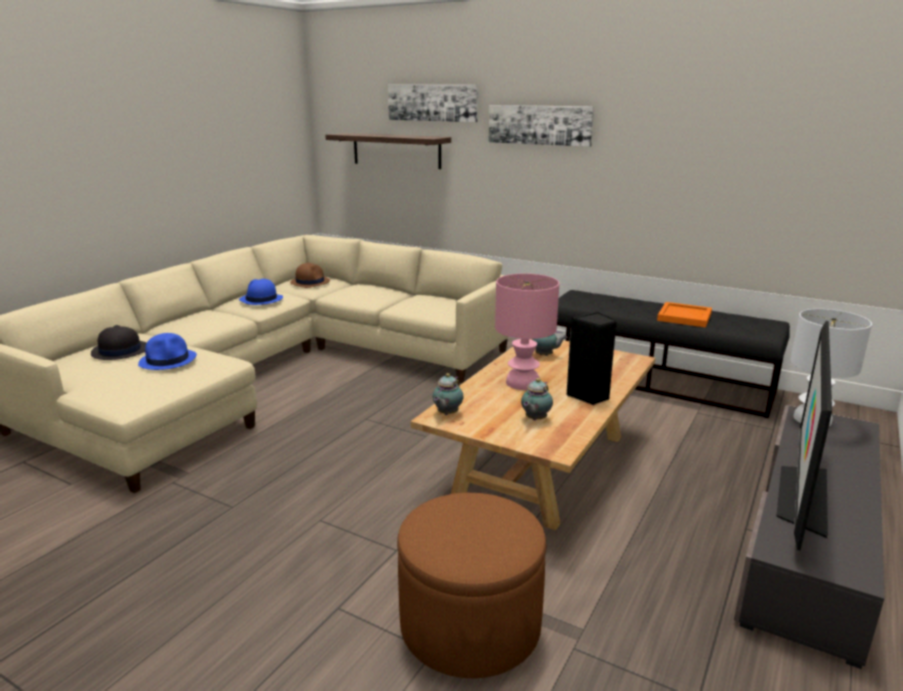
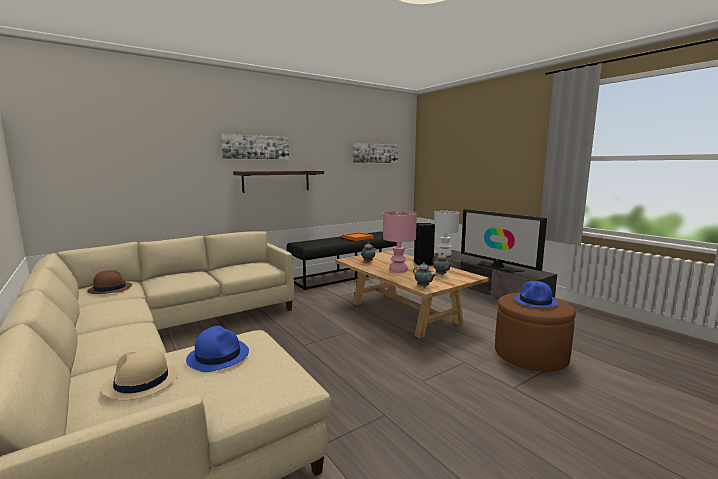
camera: 65 degrees left, 10 degrees down
black hat [91,325,147,360] -> beige hat [101,347,179,401]
blue hat [239,279,283,305] -> blue hat moved to [513,281,559,308]
shelf [325,133,451,169] -> shelf moved to [233,171,324,193]
picture [388,85,478,122] -> picture moved to [353,143,398,163]

